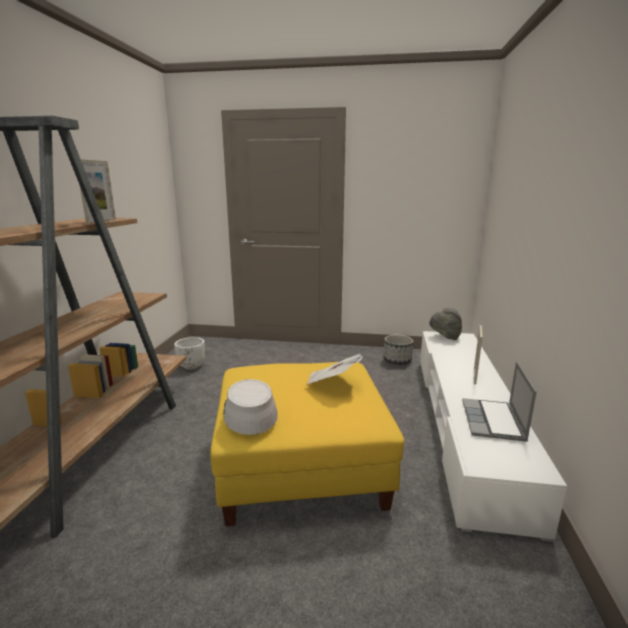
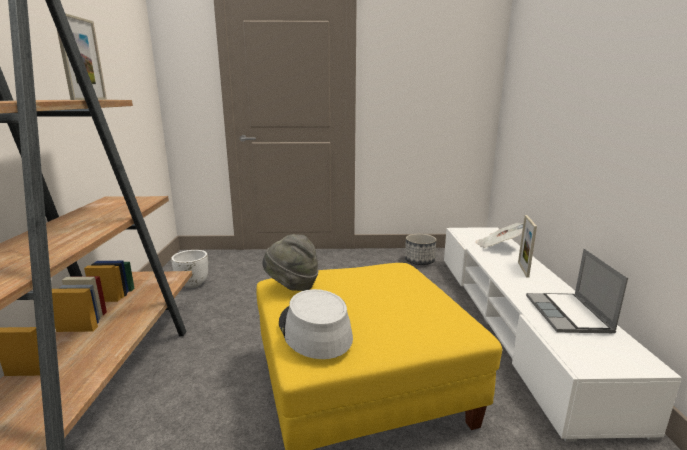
camera: 10 degrees left, 0 degrees up
newspaper [306,354,363,385] -> newspaper moved to [475,223,524,248]
grey hat [429,308,462,340] -> grey hat moved to [262,234,318,291]

